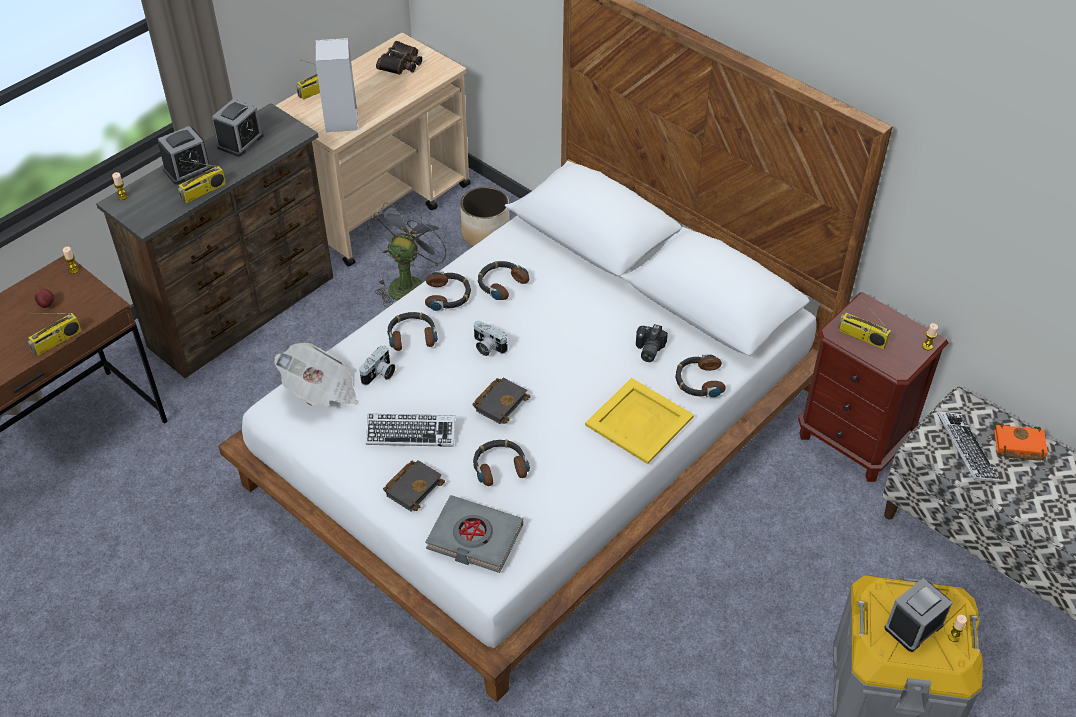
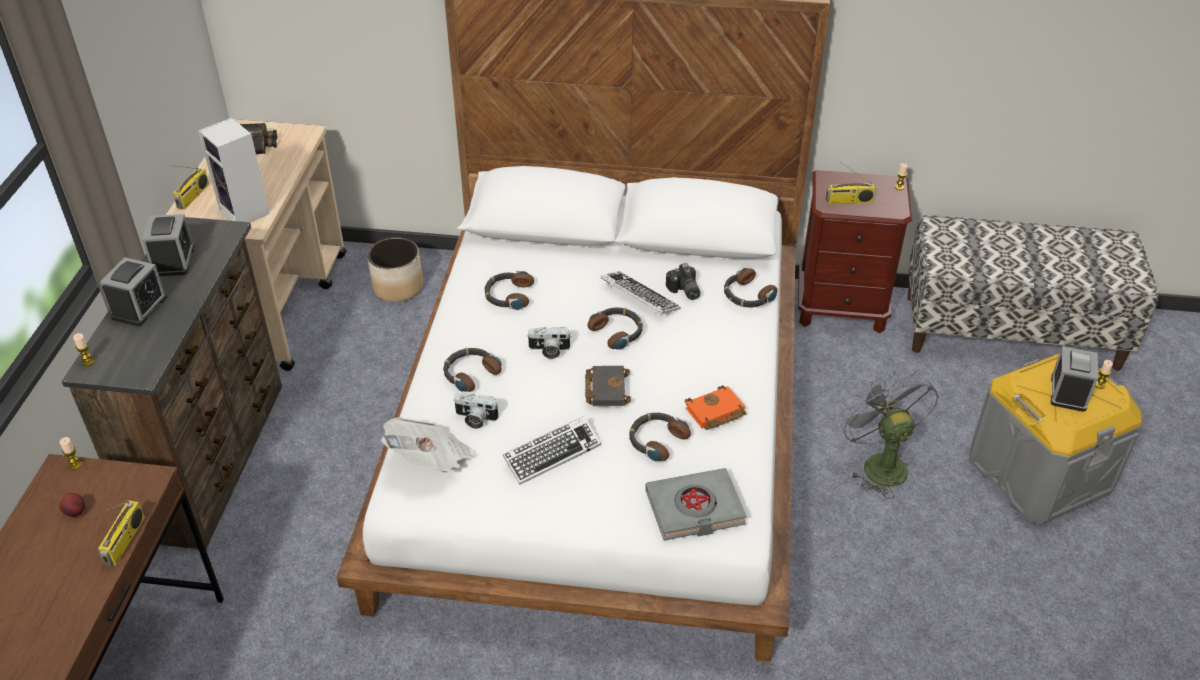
camera: 35 degrees left, 5 degrees down
radio [178,160,226,203] -> none
camera [359,346,395,385] -> camera turned 105 degrees clockwise [453,393,499,429]
grey fan [367,202,450,308] -> grey fan moved to [838,371,939,499]
black book [383,460,445,511] -> none
headphones [425,271,471,311] -> headphones moved to [588,308,643,350]
yellow tray [585,378,694,464] -> none
keyboard [937,411,1000,482] -> keyboard moved to [600,271,681,314]
orange book [994,423,1048,461] -> orange book moved to [685,385,746,430]

